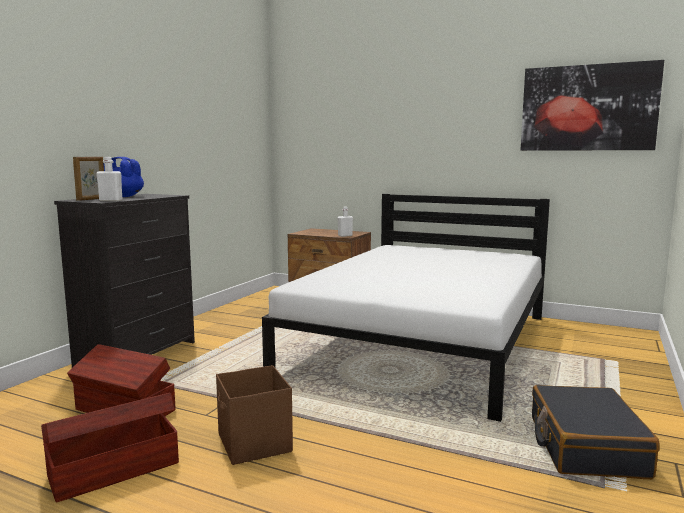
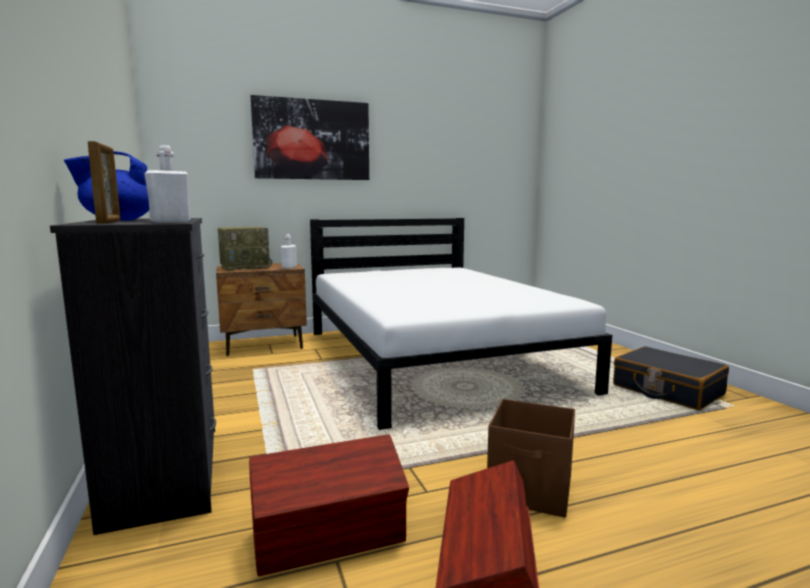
camera: 45 degrees left, 0 degrees up
picture [521,60,664,151] -> picture moved to [251,95,369,180]
none -> radio [218,227,272,271]

